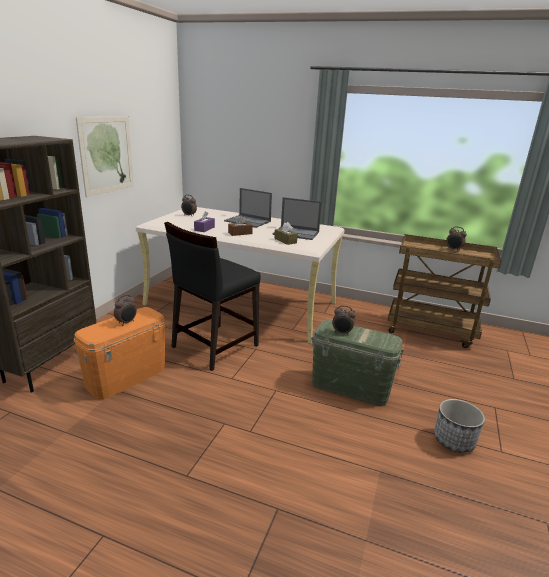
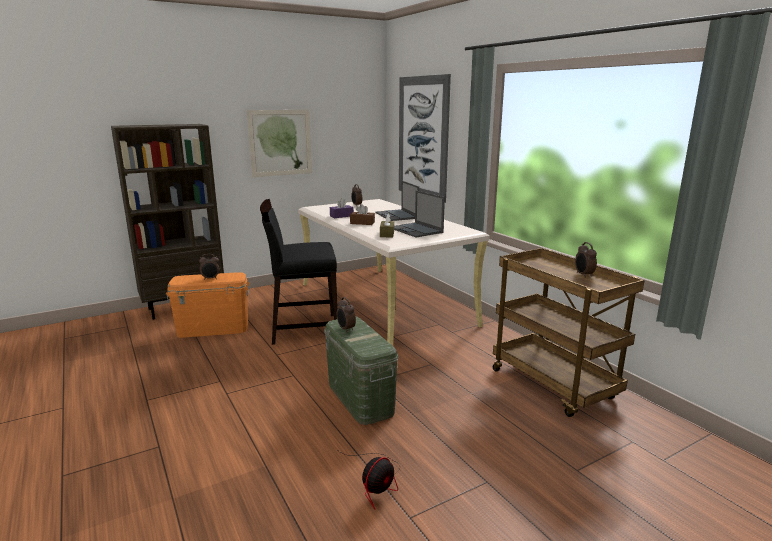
camera: 40 degrees right, 5 degrees down
planter [434,399,485,453] -> fan [337,450,400,509]
none -> picture [399,74,451,203]

